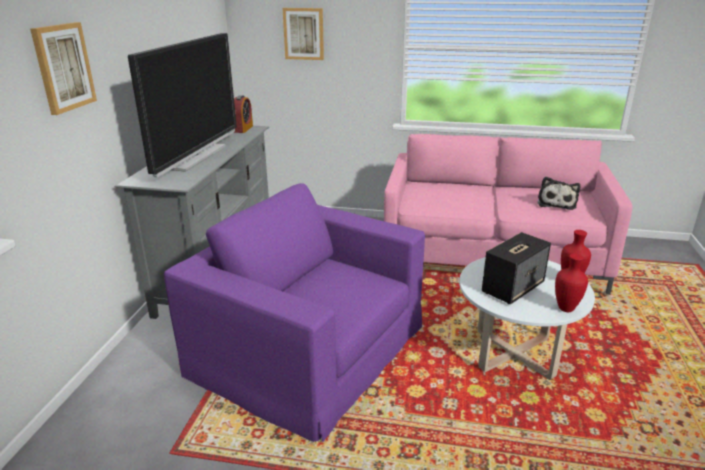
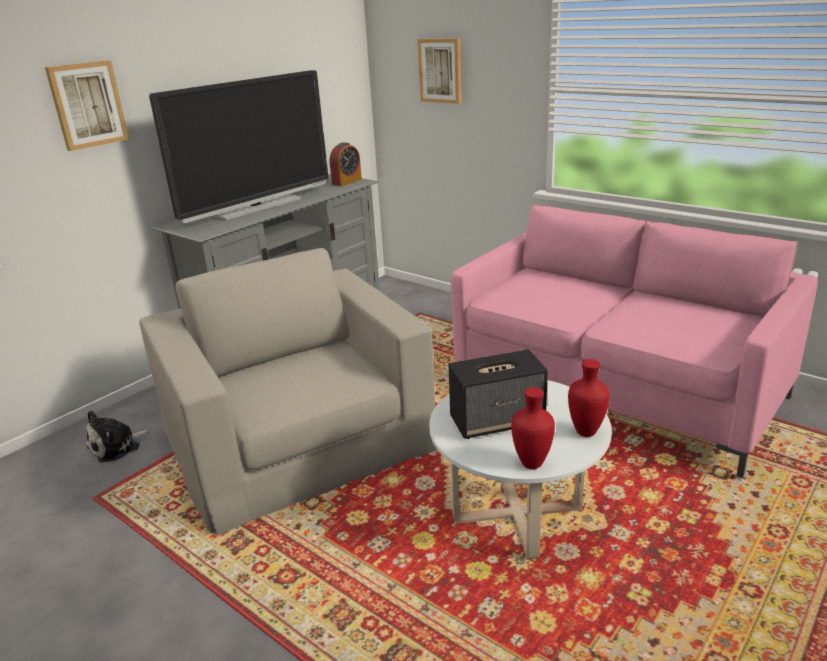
camera: 30 degrees right, 0 degrees up
purple armchair [164,183,425,442] -> beige armchair [139,248,437,536]
plush toy [537,177,580,210] -> plush toy moved to [86,410,150,463]

